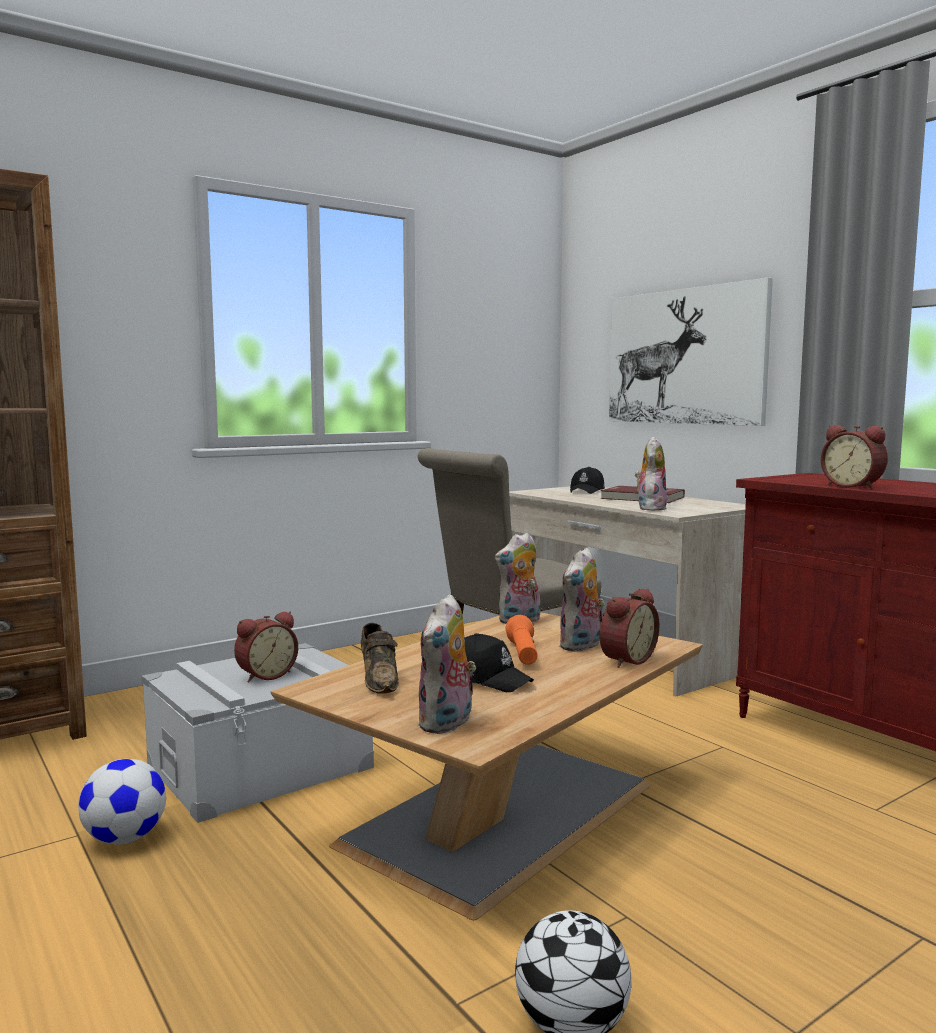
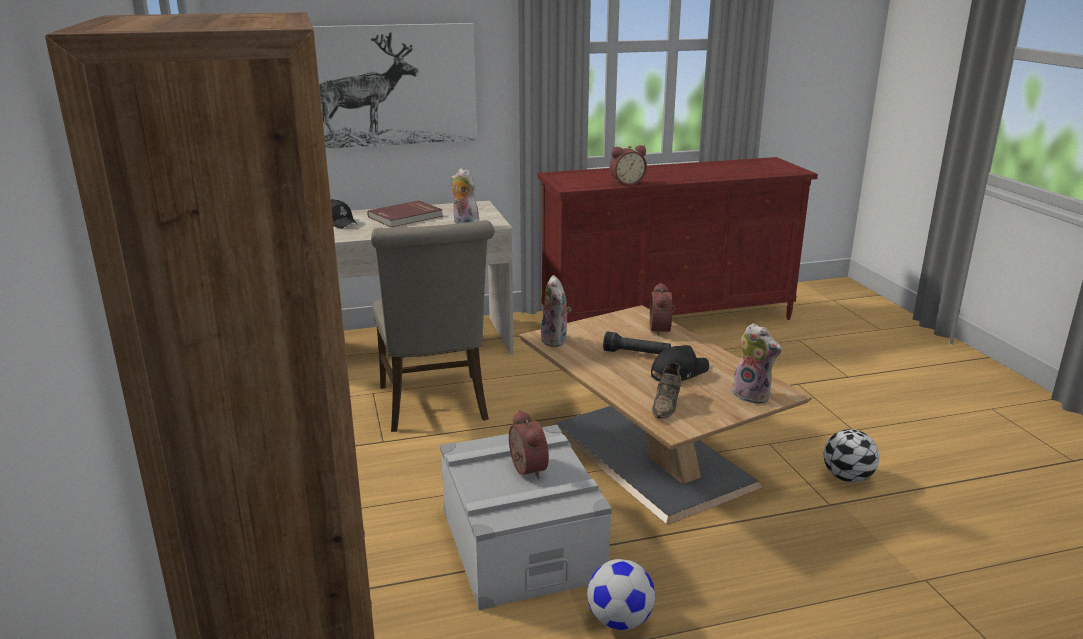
camera: 70 degrees left, 15 degrees up
brown shoe [361,623,399,694] -> brown shoe turned 105 degrees clockwise [652,363,681,419]
orange flashlight [506,615,538,665] -> black flashlight [603,331,671,354]
plush toy [559,547,605,652] -> none
alarm clock [599,588,659,668] -> alarm clock turned 150 degrees counterclockwise [650,283,675,336]

